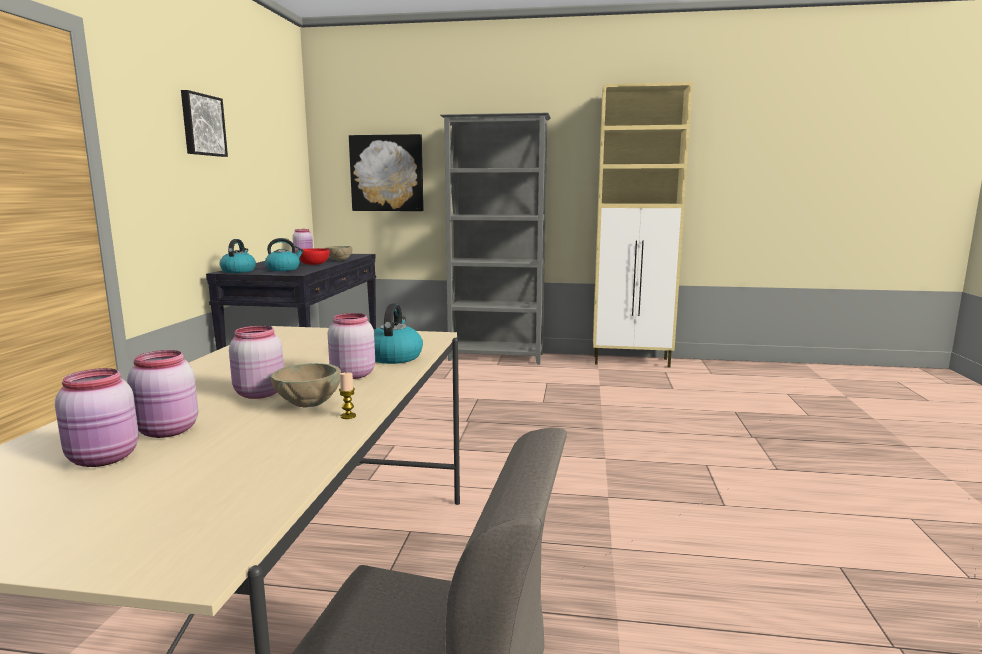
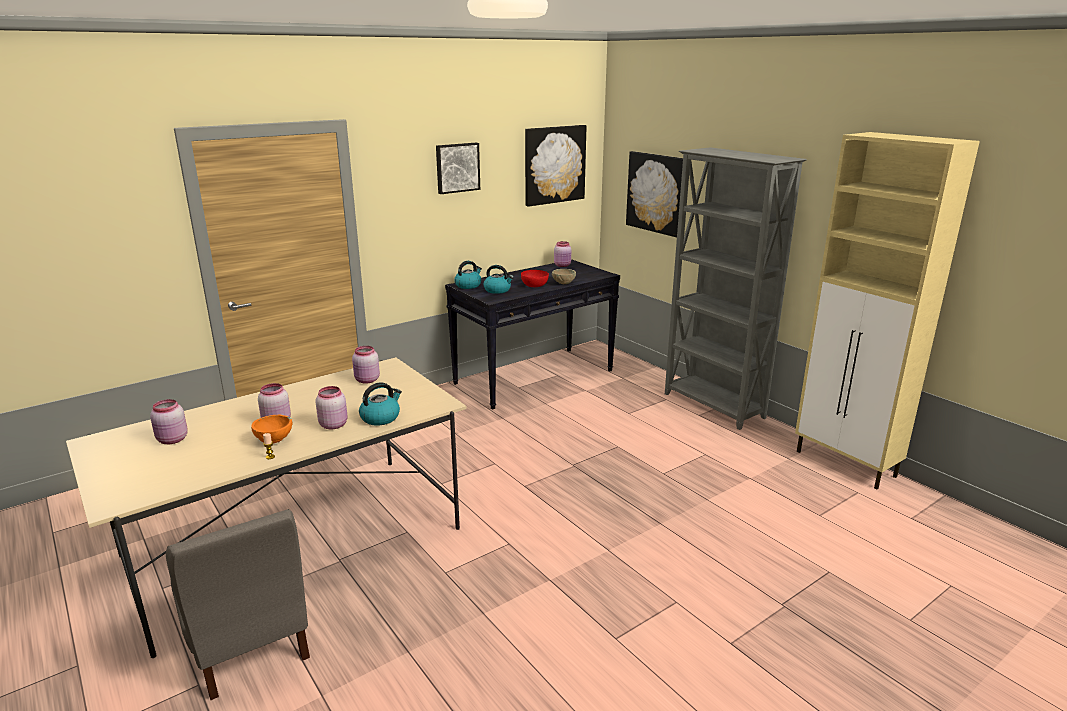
camera: 45 degrees right, 10 degrees up
pink jar [127,350,198,438] -> pink jar moved to [352,346,380,384]
beige bowl [271,363,341,407] -> orange bowl [251,414,293,444]
none -> picture [525,125,587,207]

